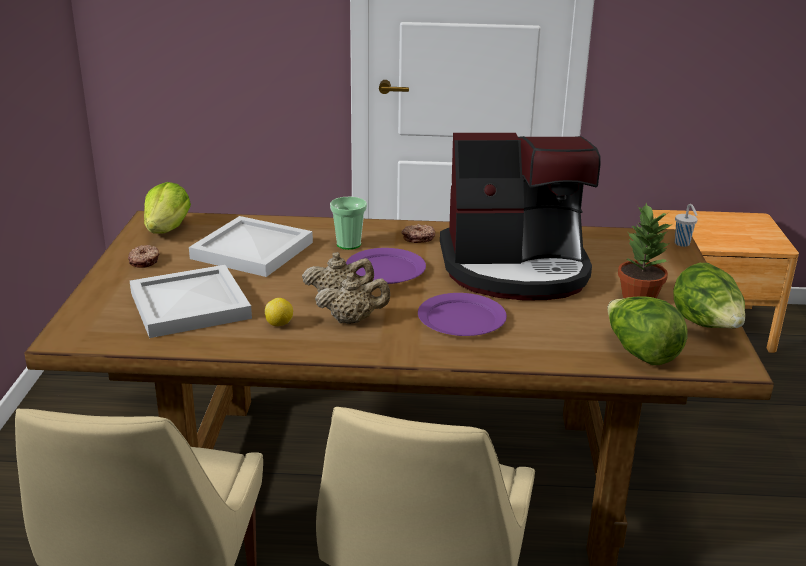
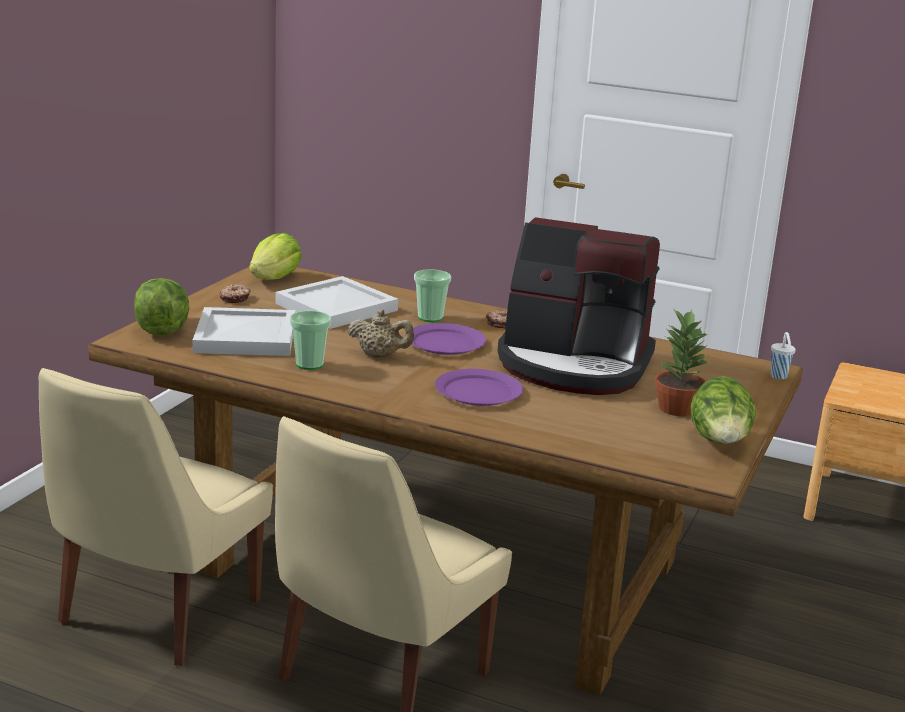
camera: 20 degrees right, 5 degrees down
lemon [265,298,293,326] -> cup [290,311,331,370]
beige teapot [315,273,390,324] -> none
lettuce [607,296,688,365] -> lettuce moved to [134,278,189,336]

